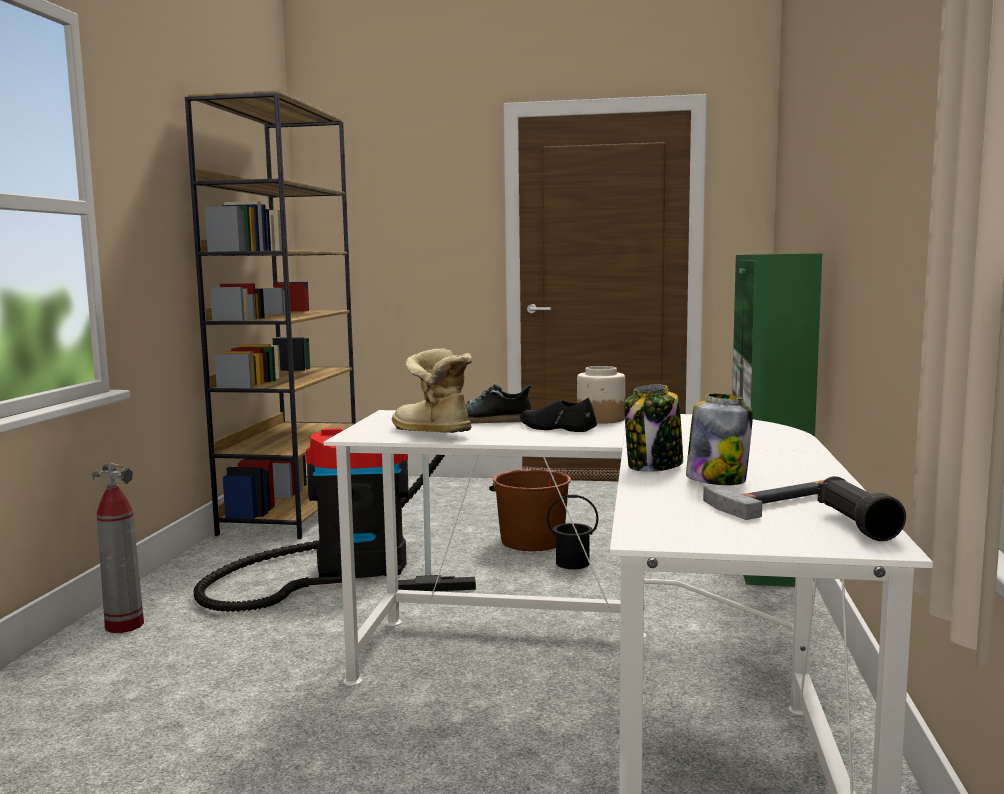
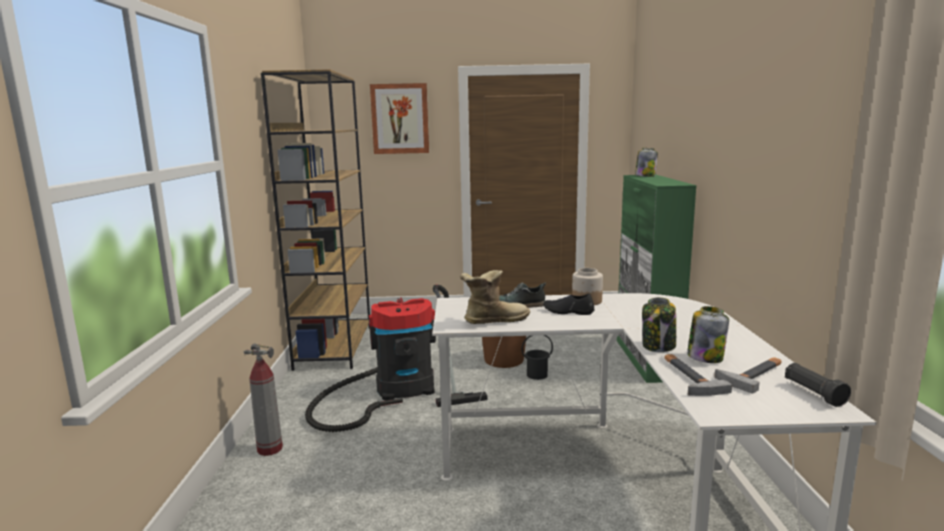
camera: 10 degrees left, 5 degrees up
boot [392,348,472,433] -> boot turned 120 degrees clockwise [460,270,530,324]
none -> picture [370,83,429,154]
none -> jar [635,148,658,177]
none -> hammer [665,354,732,396]

